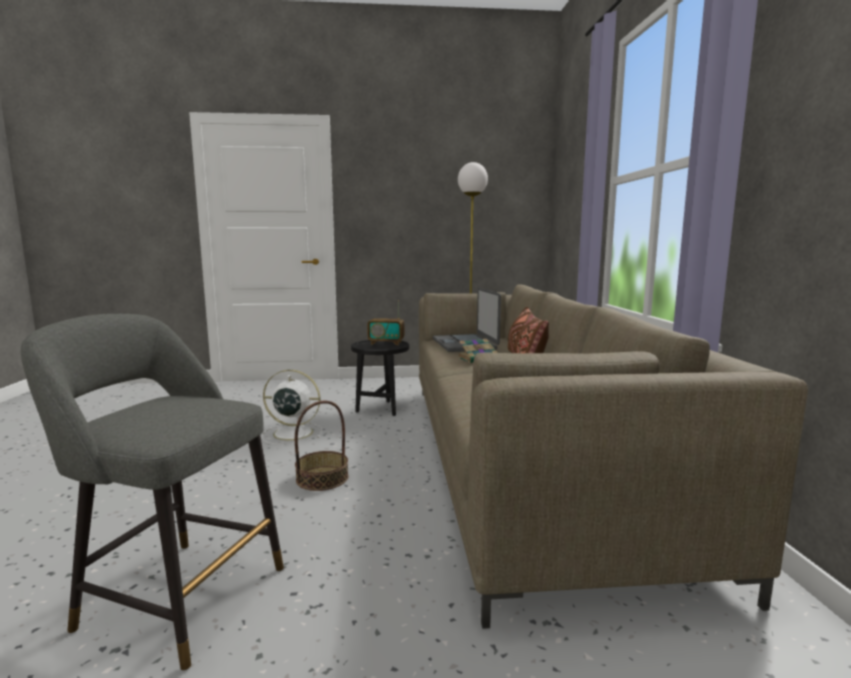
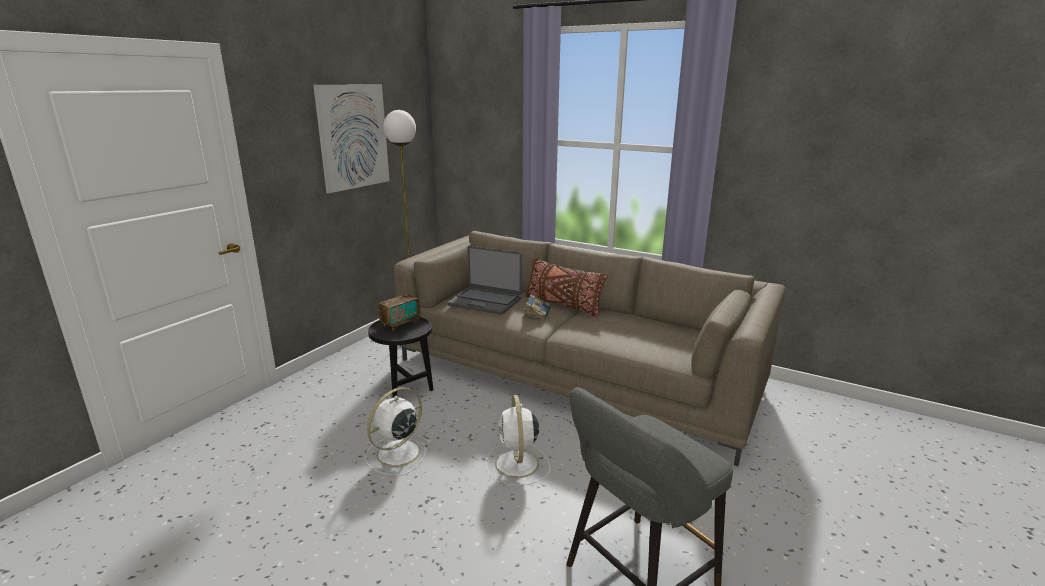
camera: 55 degrees left, 10 degrees up
basket [295,401,349,491] -> white fan [486,395,551,486]
none -> picture [313,85,390,194]

